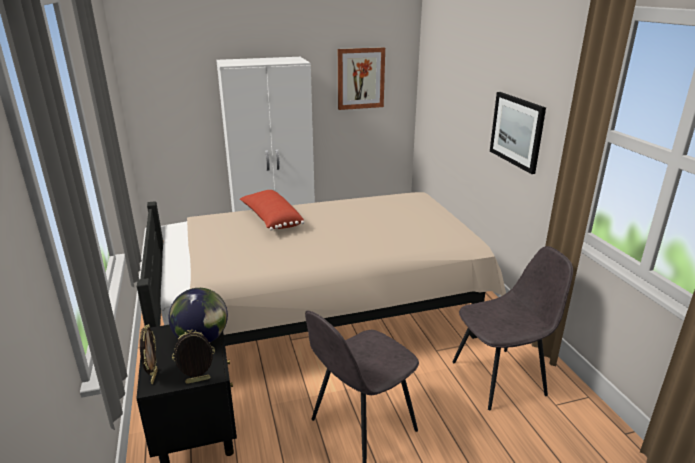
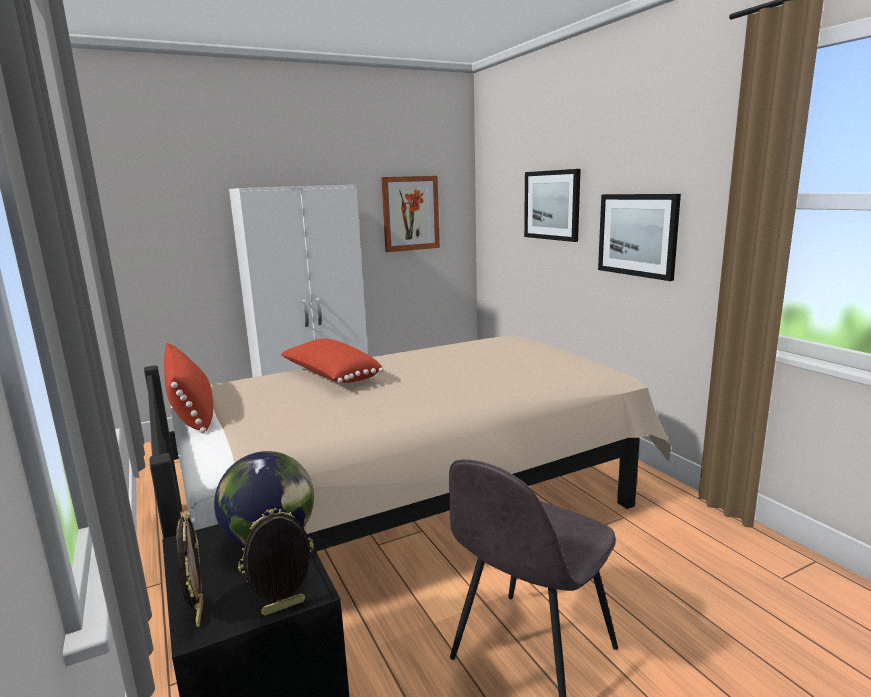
camera: 10 degrees left, 10 degrees down
grey chair [453,246,573,410] -> none
none -> red pillow [164,343,213,433]
none -> picture [524,169,581,242]

